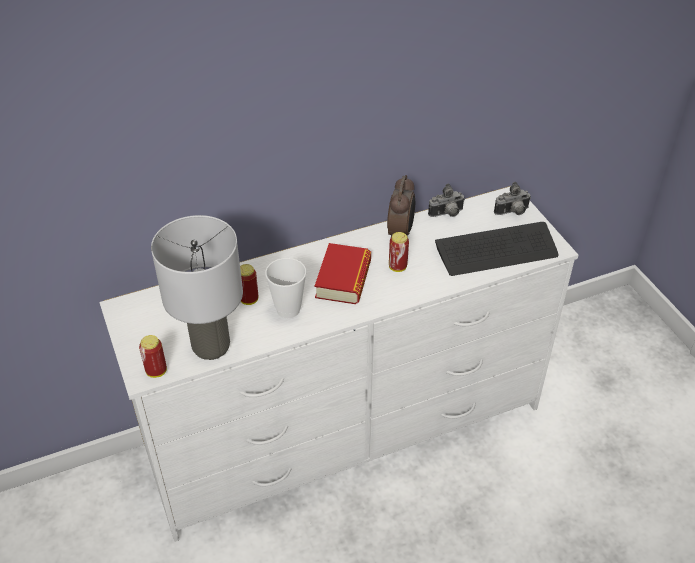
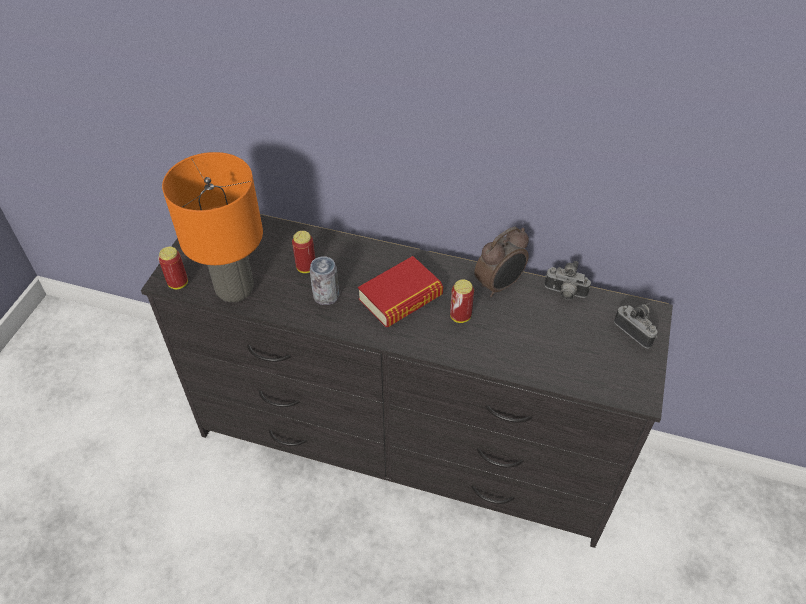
camera: 40 degrees right, 5 degrees up
white dresser [99,186,578,542] -> black dresser [141,214,673,548]
white table lamp [151,215,243,360] -> orange table lamp [162,152,263,302]
cup [265,258,306,318] -> can [310,256,339,305]
keyboard [435,222,559,276] -> none
camera [494,182,531,215] -> camera turned 150 degrees counterclockwise [614,303,657,348]

